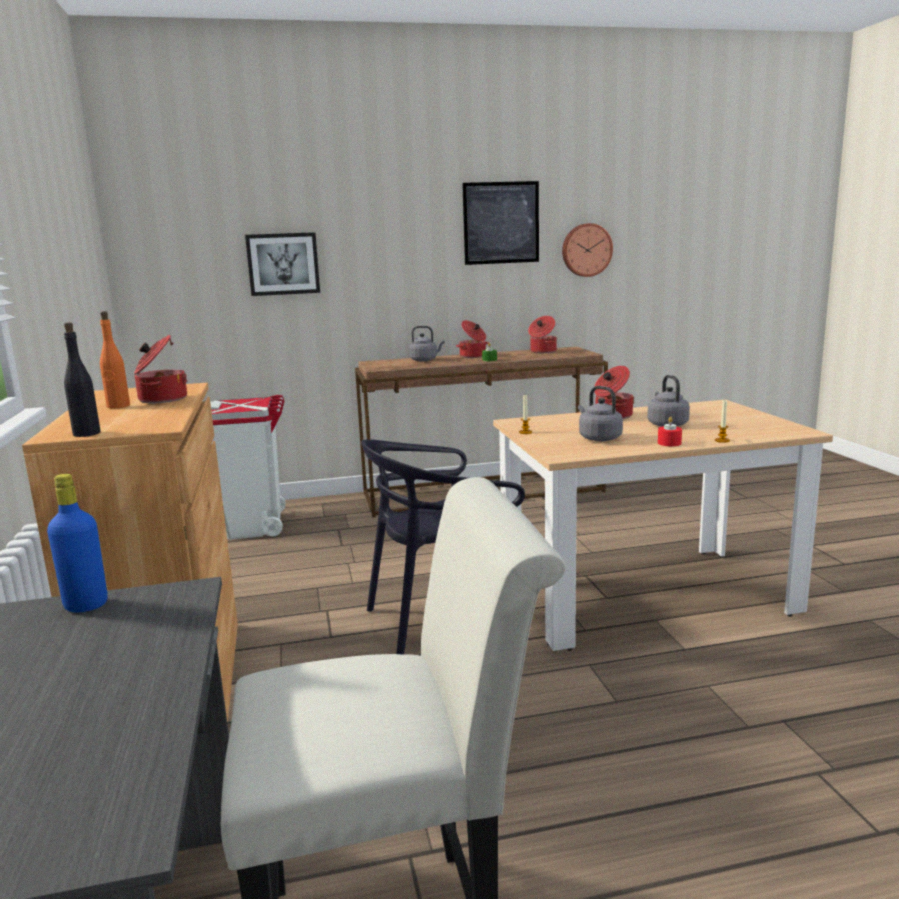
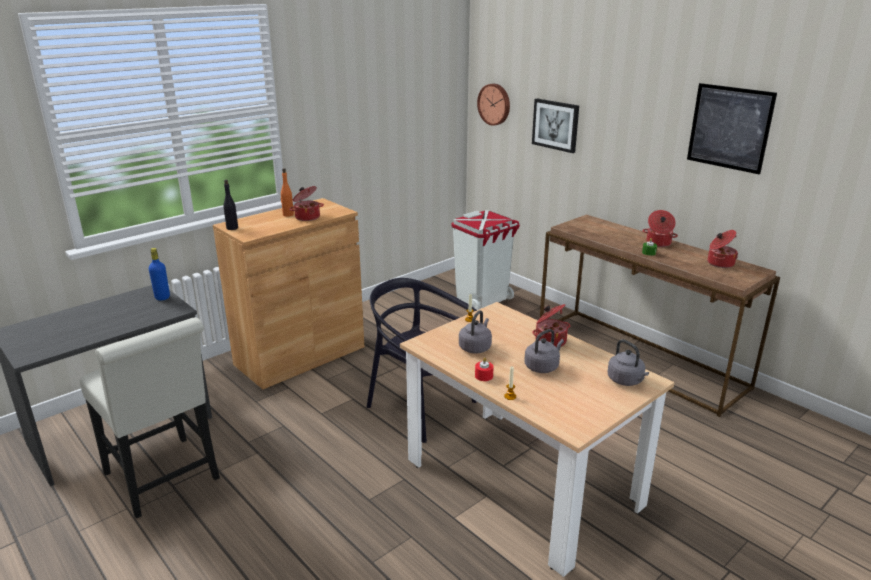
camera: 60 degrees right, 10 degrees up
grey kettle [409,326,445,361] -> grey kettle moved to [608,339,649,386]
wall clock [562,223,613,277] -> wall clock moved to [477,84,510,126]

